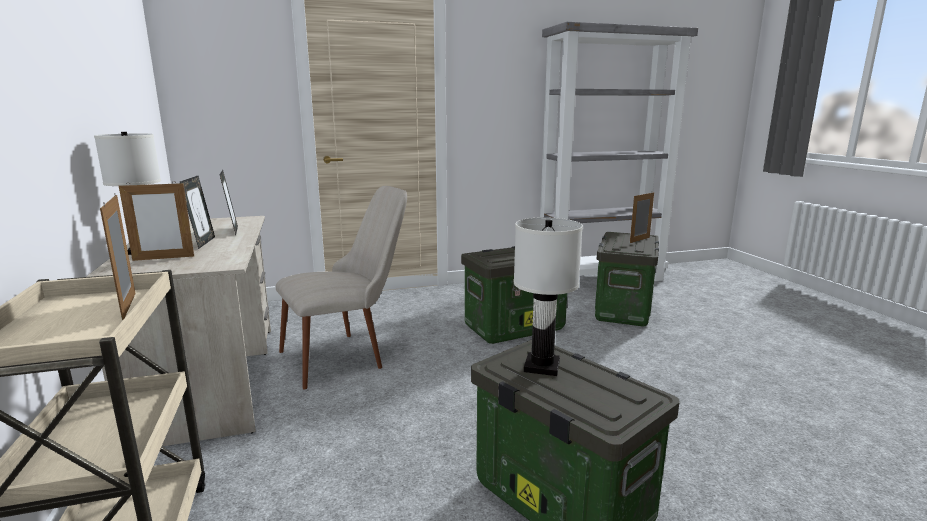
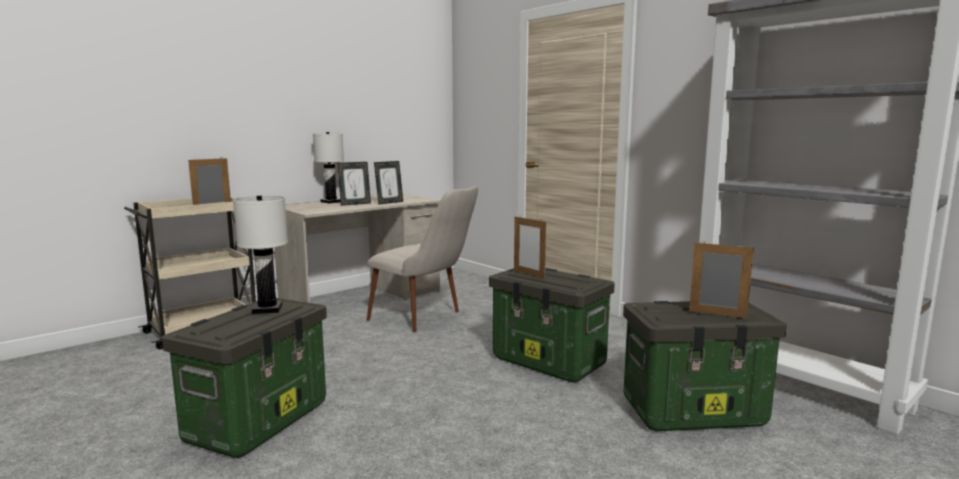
camera: 65 degrees right, 5 degrees down
picture frame [119,181,194,261] -> picture frame moved to [514,215,546,279]

